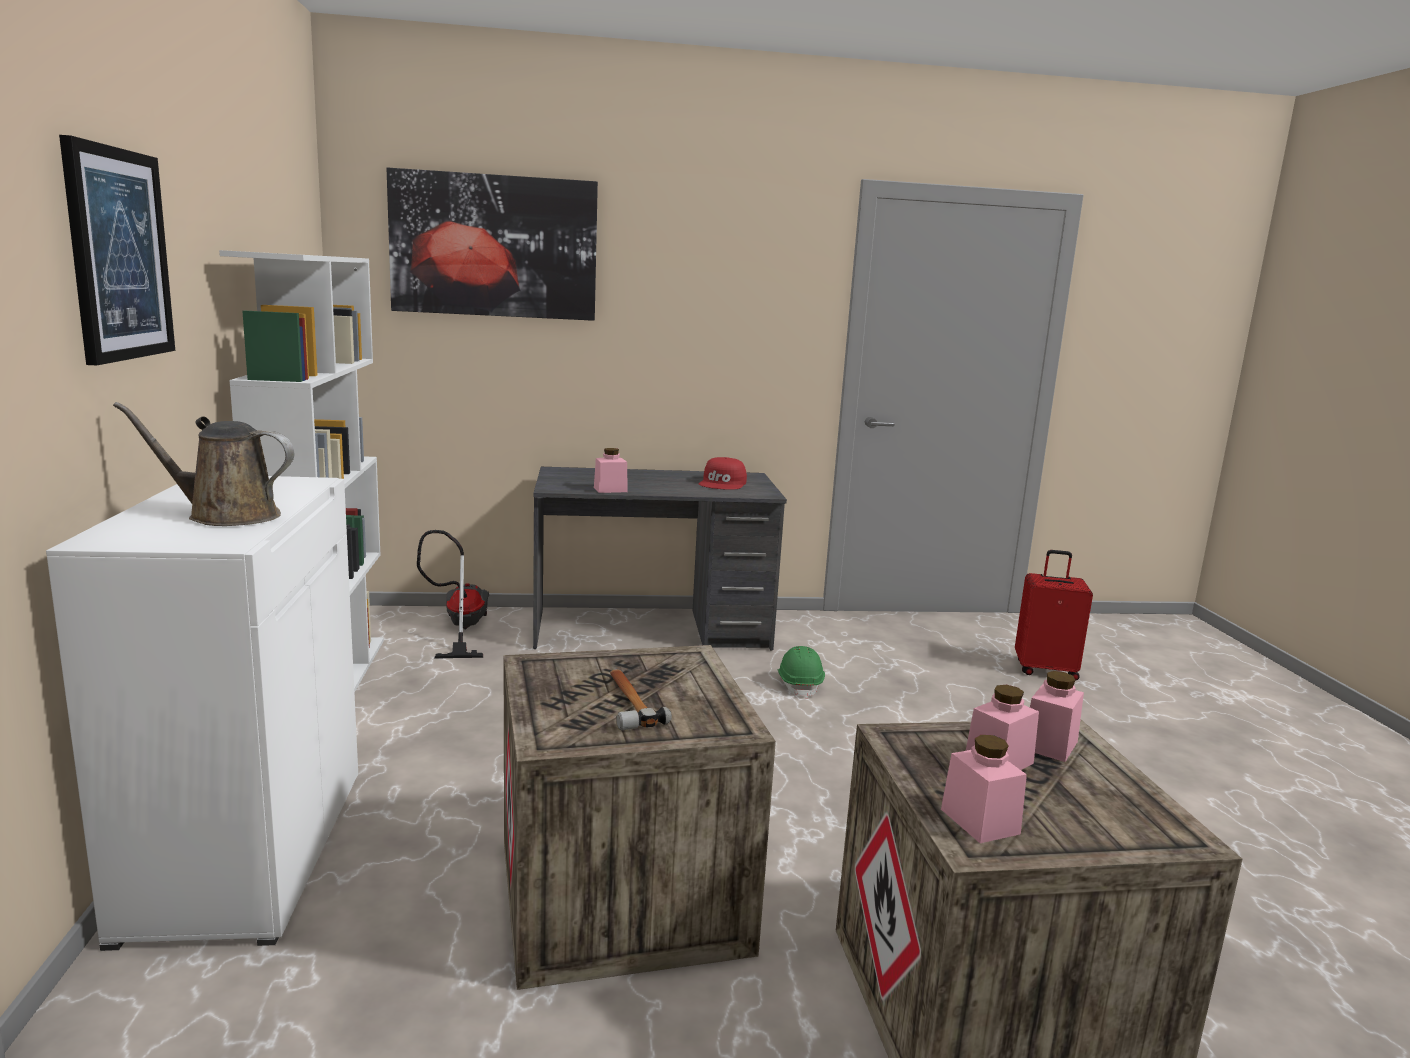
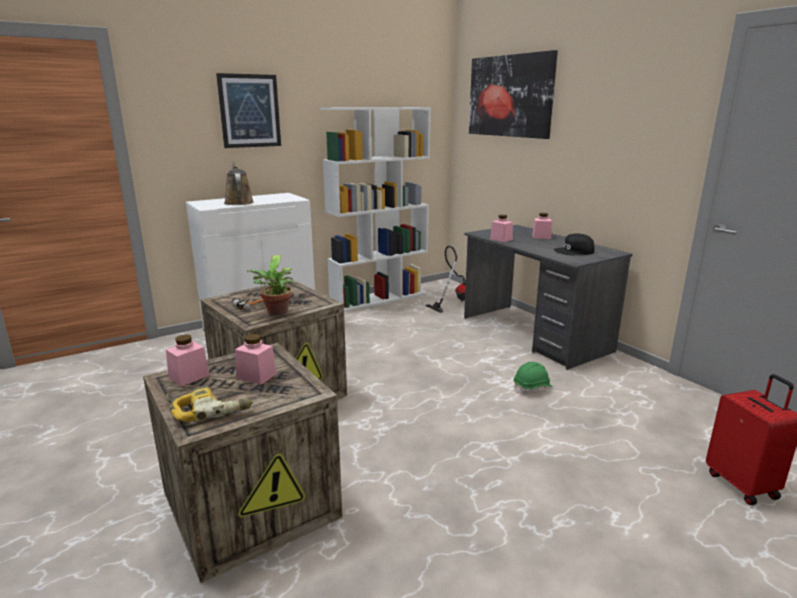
camera: 65 degrees right, 5 degrees up
red cap [699,457,747,490] -> black cap [554,233,594,255]
pink jar [1030,671,1084,762] -> pink jar moved to [532,213,552,239]
none -> power drill [166,386,253,422]
none -> potted plant [247,255,297,316]

